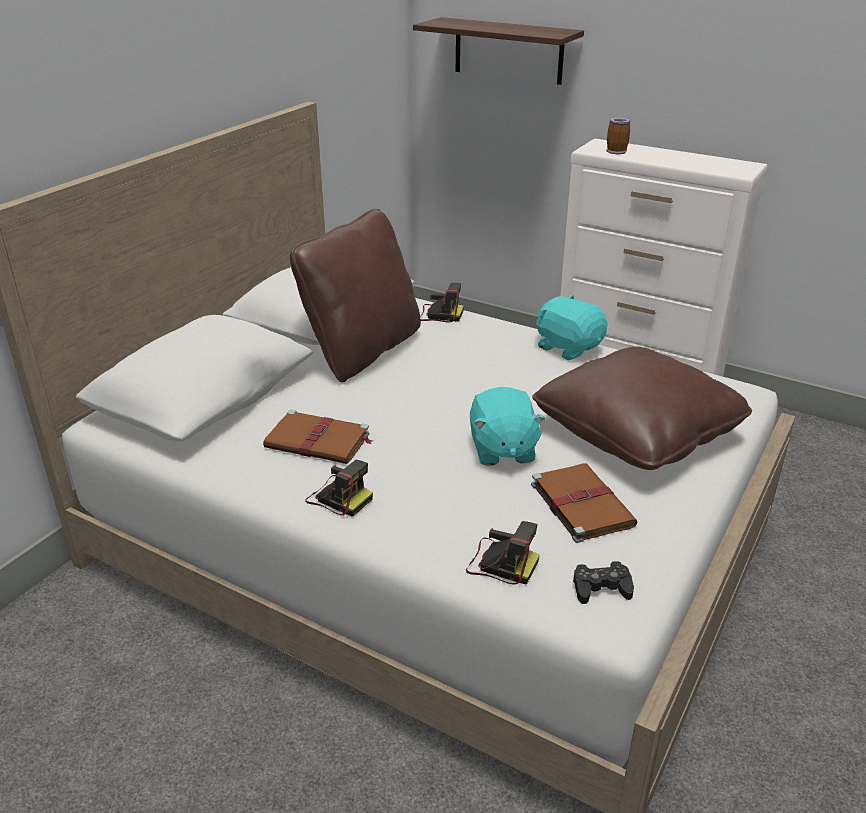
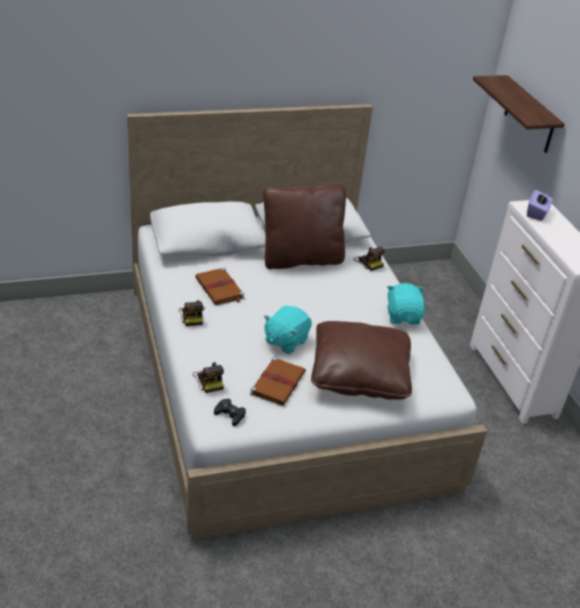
camera: 40 degrees right, 5 degrees up
mug [606,117,631,154] -> purple tissue box [527,190,553,221]

